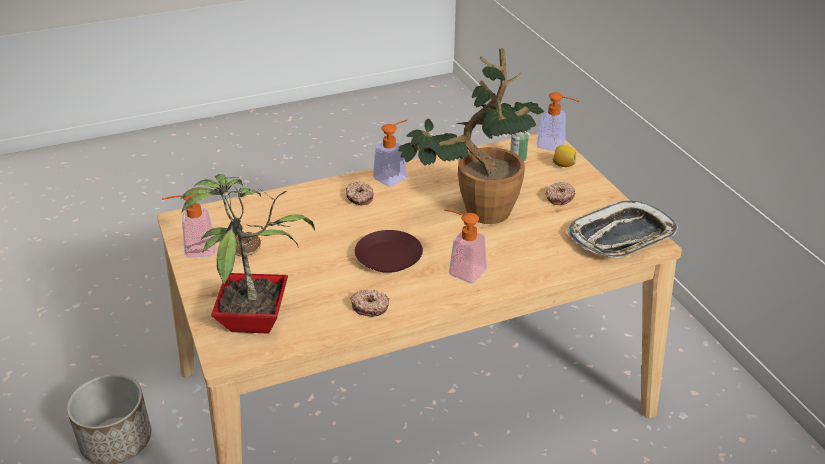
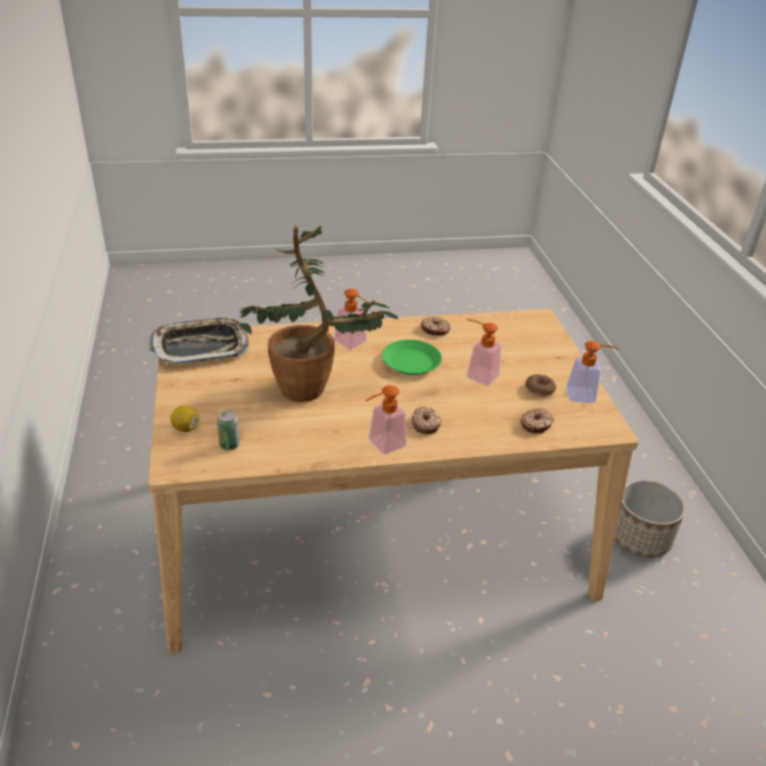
camera: 170 degrees left, 0 degrees up
potted plant [180,174,315,334] -> none
brown plate [355,230,423,273] -> green plate [382,340,442,375]
soap dispenser [536,92,579,151] -> soap dispenser moved to [467,319,501,386]
donut [545,182,575,205] -> donut moved to [520,408,554,433]

